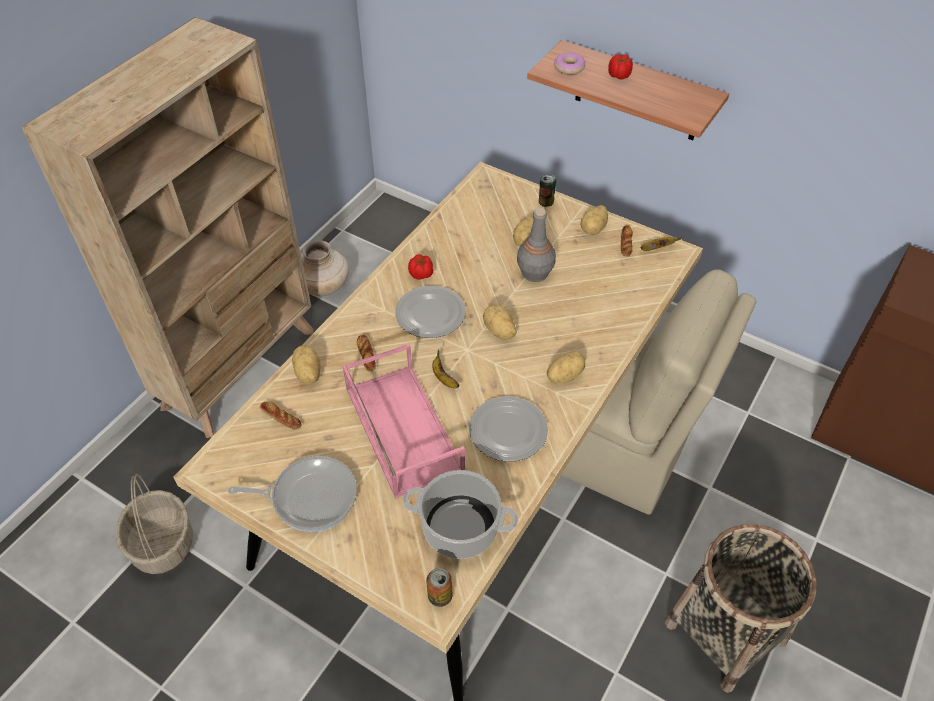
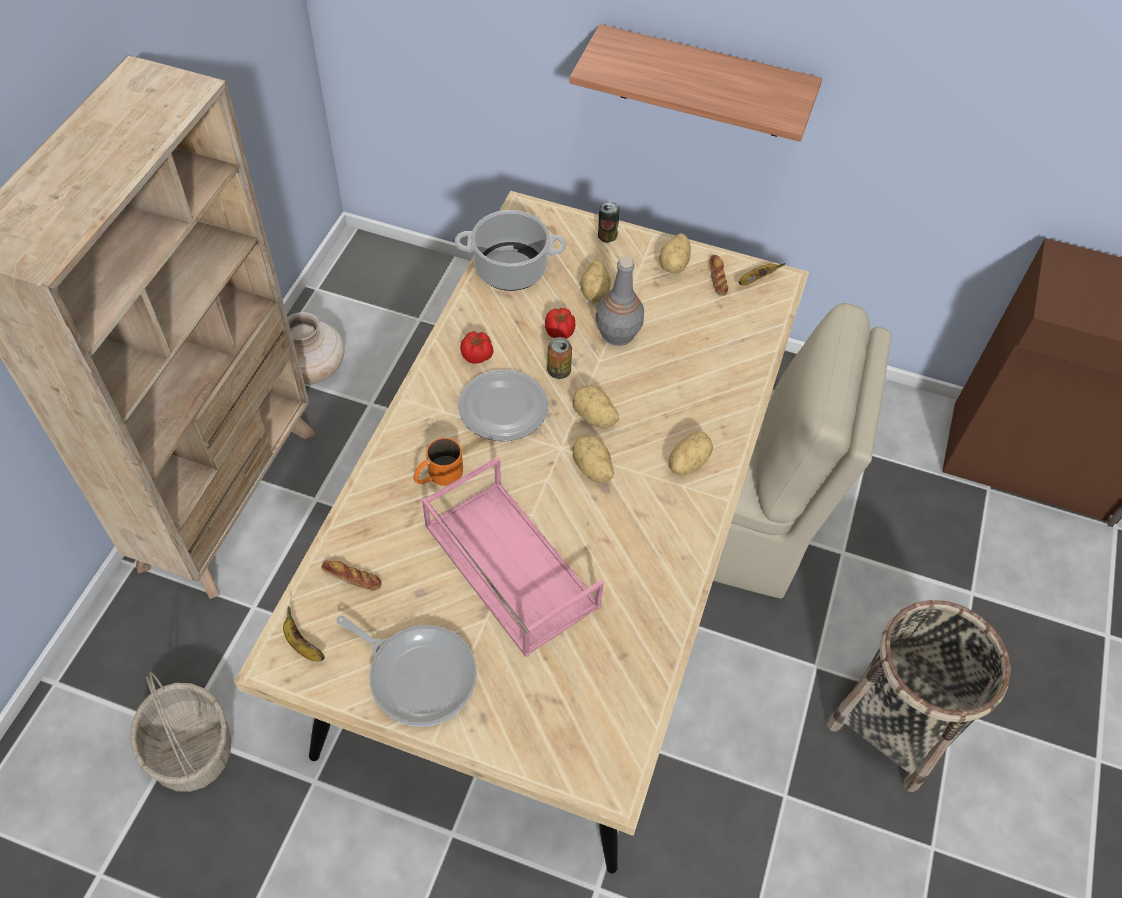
camera: 15 degrees left, 5 degrees up
frying pan [228,456,357,532] -> frying pan turned 45 degrees clockwise [336,615,477,727]
potato [292,345,321,384] -> potato moved to [572,435,614,483]
bread [357,335,376,372] -> orange mug [414,438,463,486]
cooking pot [403,470,518,559] -> cooking pot moved to [455,210,566,291]
can [426,568,453,607] -> can moved to [547,337,572,379]
banana [432,349,459,388] -> banana moved to [283,606,325,661]
plate [469,396,548,462] -> none
donut [554,52,585,75] -> none
tomato [608,54,633,79] -> tomato moved to [545,308,575,339]

